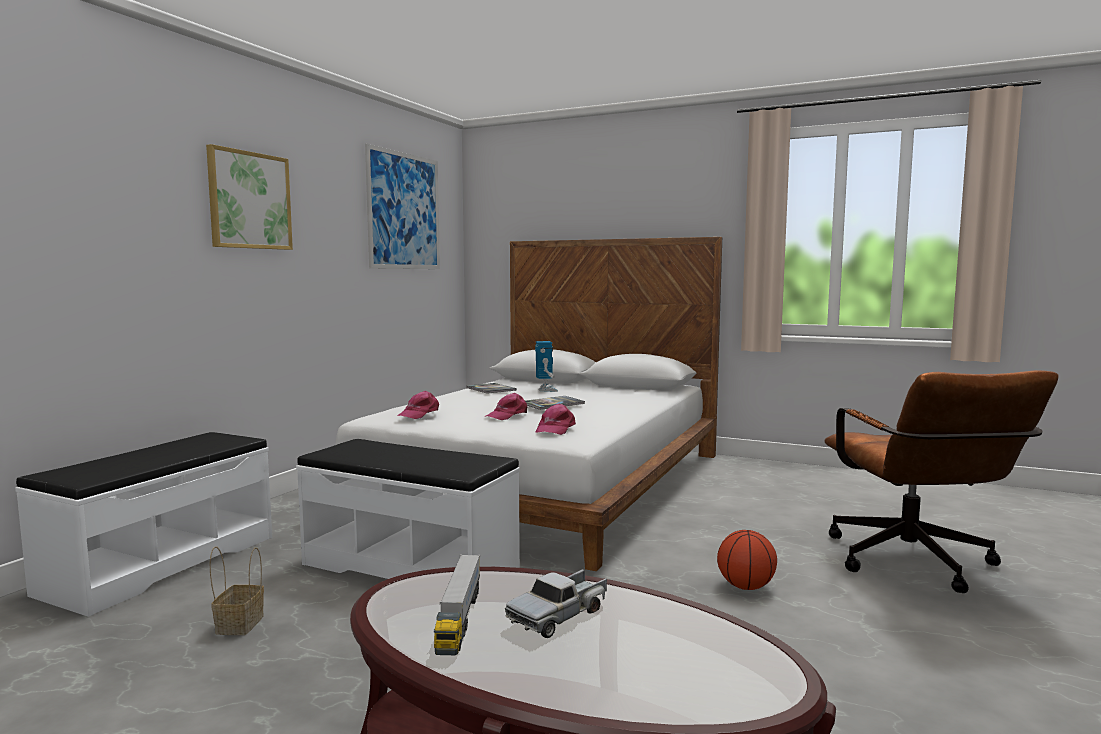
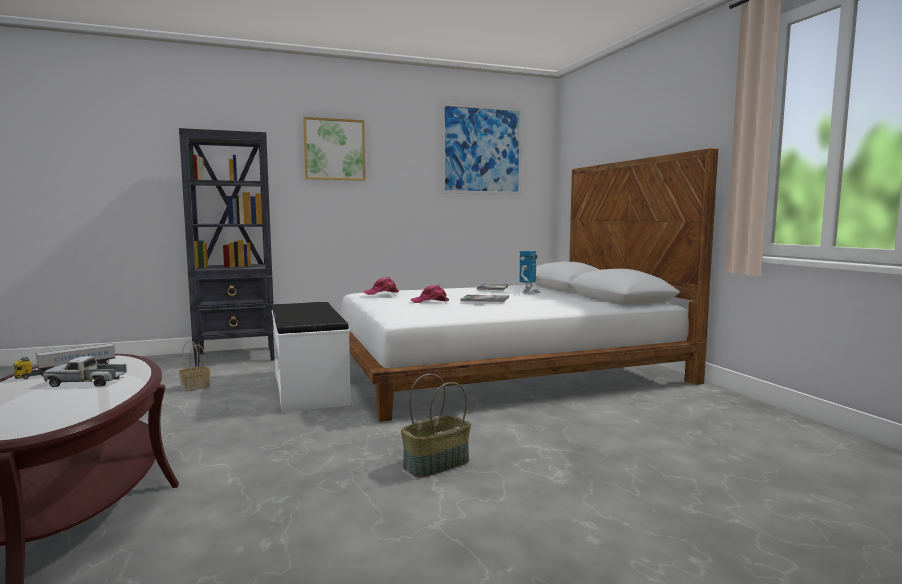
camera: 45 degrees right, 0 degrees up
white bench [15,432,272,617] -> black bookcase [179,128,275,367]
pink cap [536,404,576,435] -> none
basketball [717,530,777,590] -> basket [401,374,471,478]
brown office chair [824,370,1059,593] -> none

